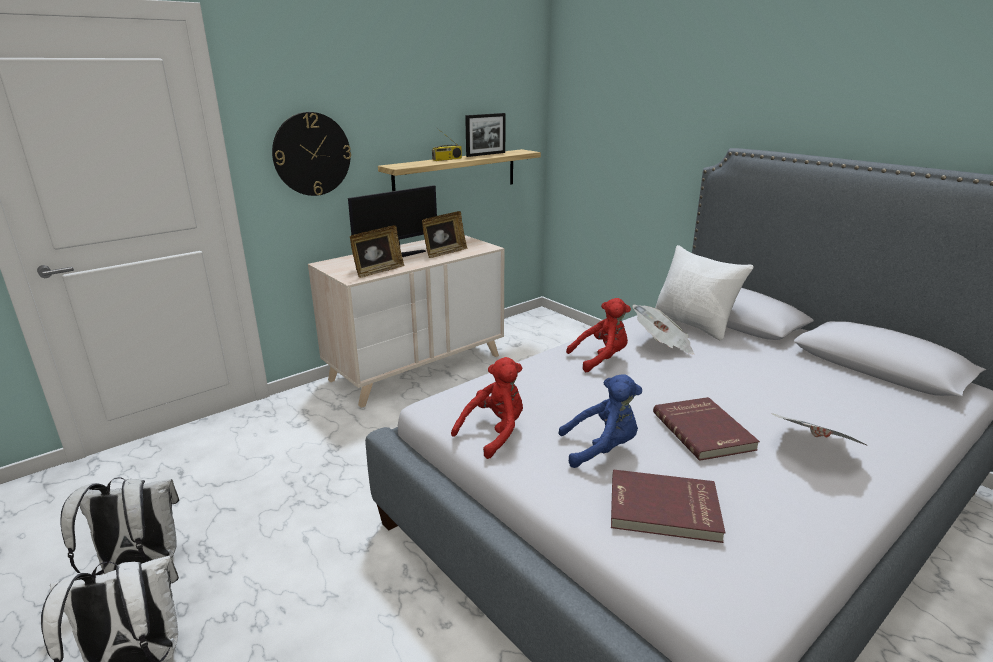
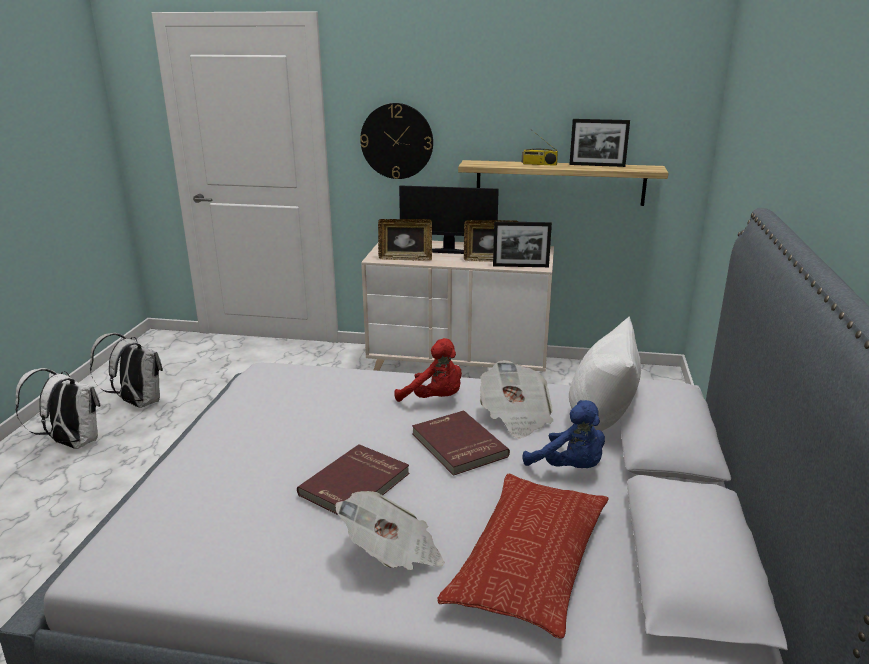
camera: 50 degrees right, 0 degrees up
red plush toy [451,357,523,459] -> none
blue plush toy [558,374,642,468] -> blue plush toy moved to [523,400,605,468]
red book [611,469,725,543] -> red book moved to [412,410,510,476]
none -> pillow [437,474,609,639]
none -> picture frame [493,221,552,267]

